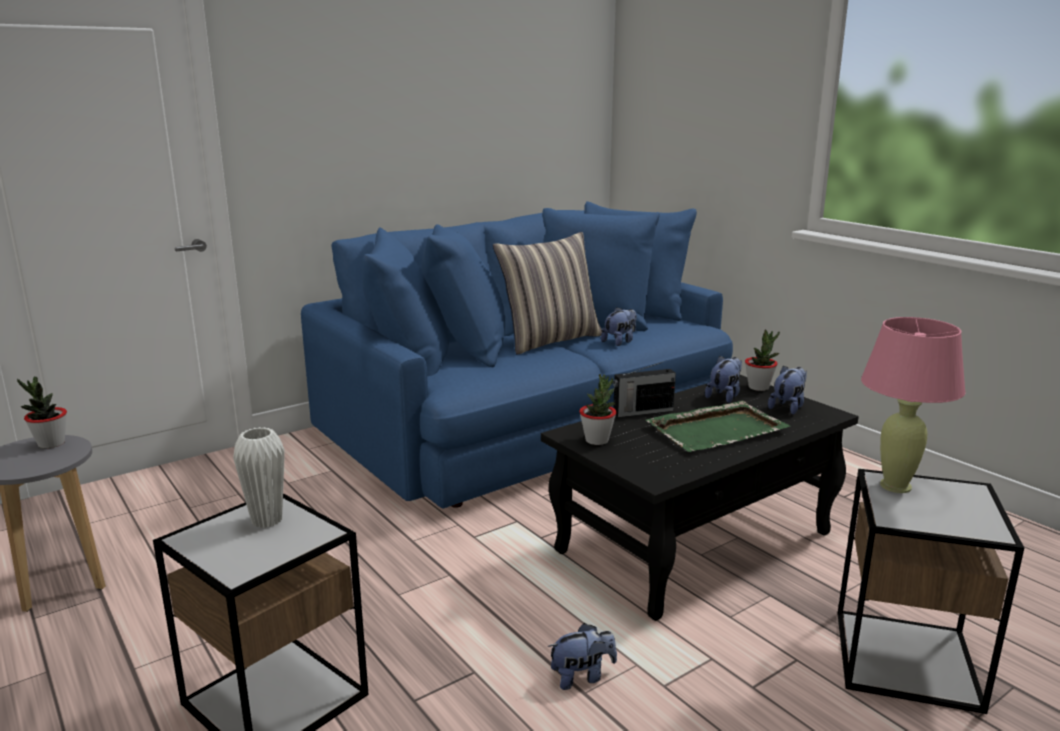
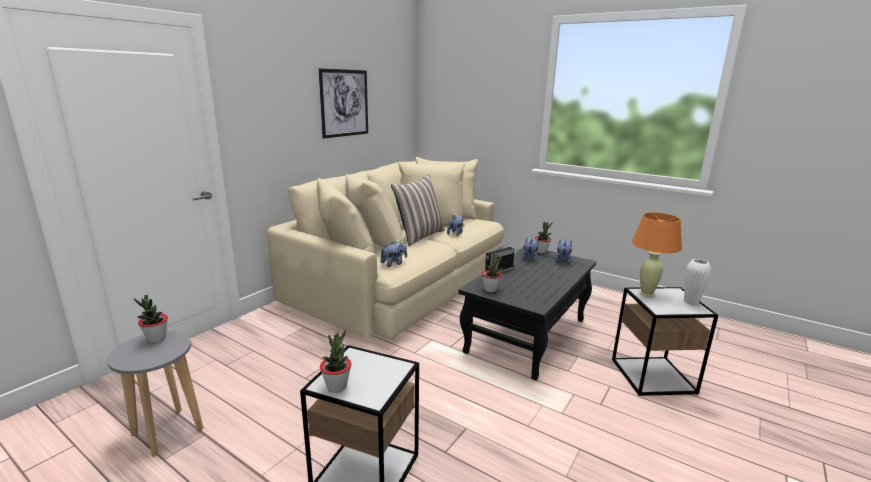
camera: 20 degrees left, 0 degrees up
white vase [233,427,285,528] -> white vase moved to [684,259,711,305]
blue sofa [301,201,733,508] -> beige sofa [267,157,504,339]
plush toy [548,623,617,690] -> plush toy moved to [380,241,407,267]
green tray [646,401,791,452] -> none
pink table lamp [861,317,966,493] -> orange table lamp [632,212,682,297]
none -> picture [319,68,368,139]
none -> potted plant [320,330,352,393]

